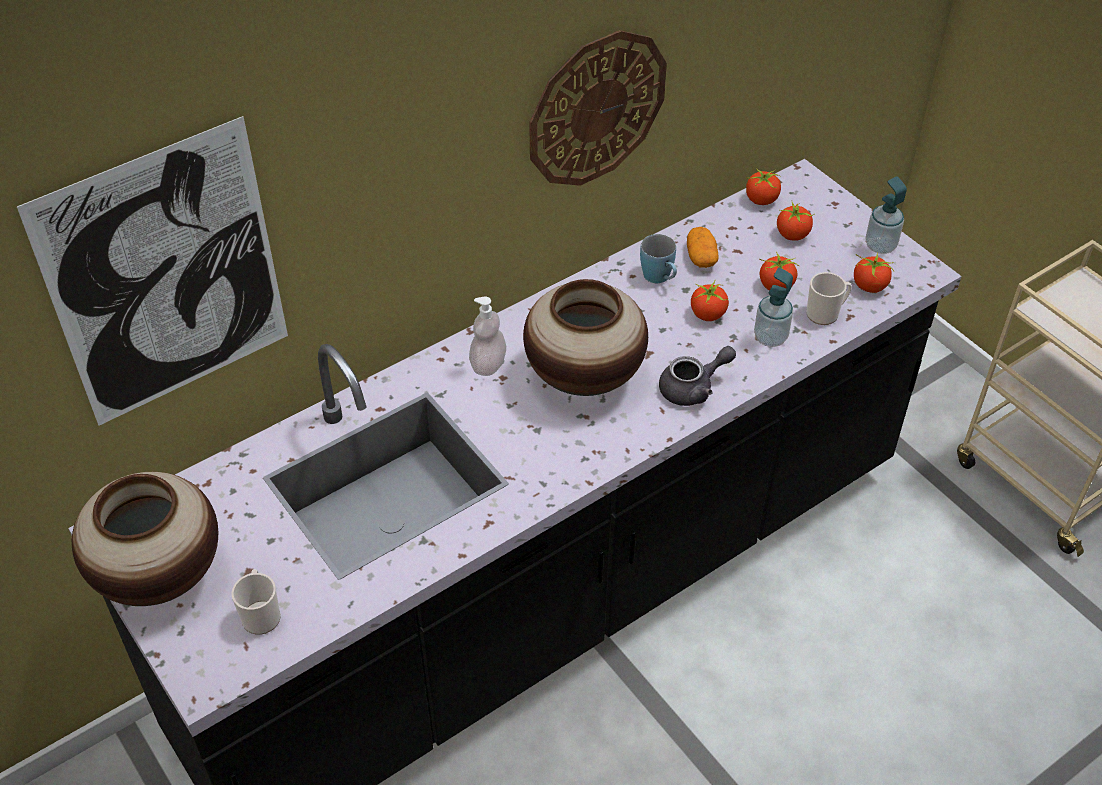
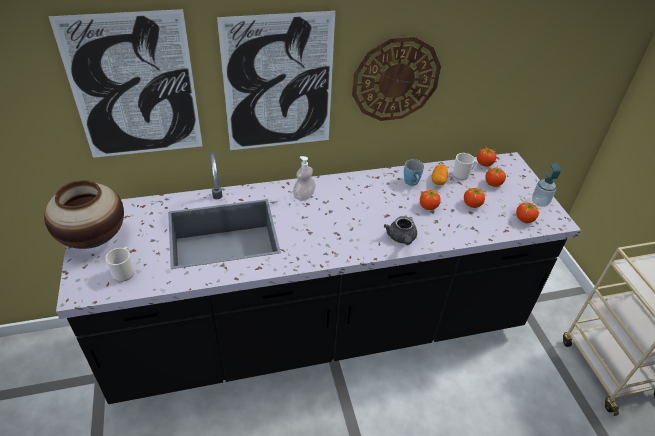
camera: 20 degrees right, 5 degrees down
vase [523,279,648,396] -> none
grey teapot [659,346,736,406] -> grey teapot turned 90 degrees clockwise [384,216,417,245]
soap dispenser [754,268,793,347] -> none
mug [806,272,852,325] -> mug moved to [453,153,478,180]
none -> picture [217,11,335,150]

